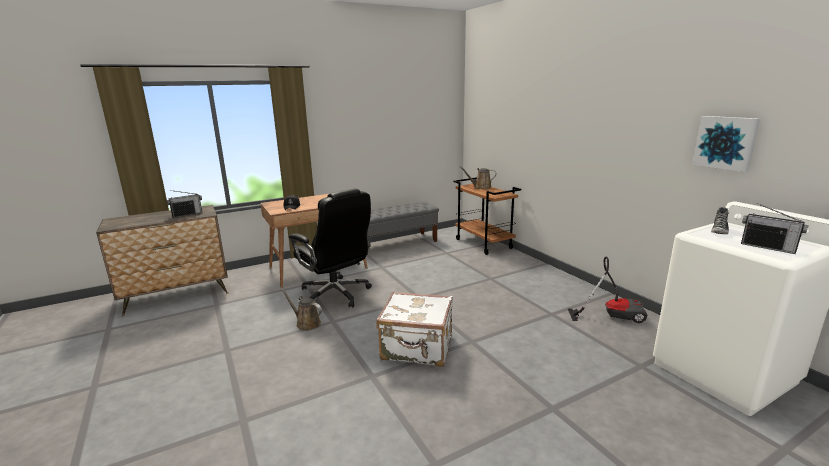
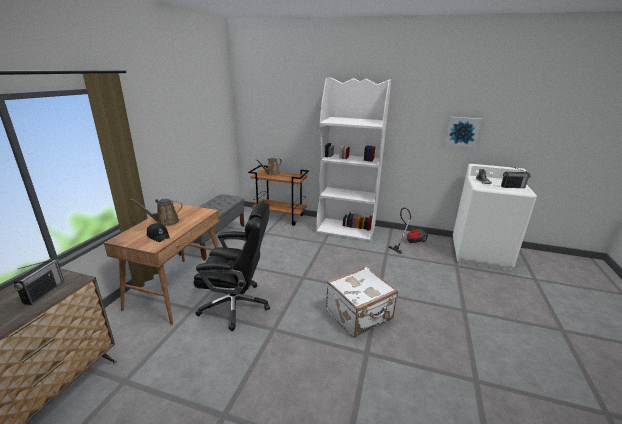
camera: 45 degrees left, 5 degrees up
brown watering can [281,289,322,331] -> brown watering can moved to [130,199,183,226]
none -> white bookcase [316,77,391,241]

